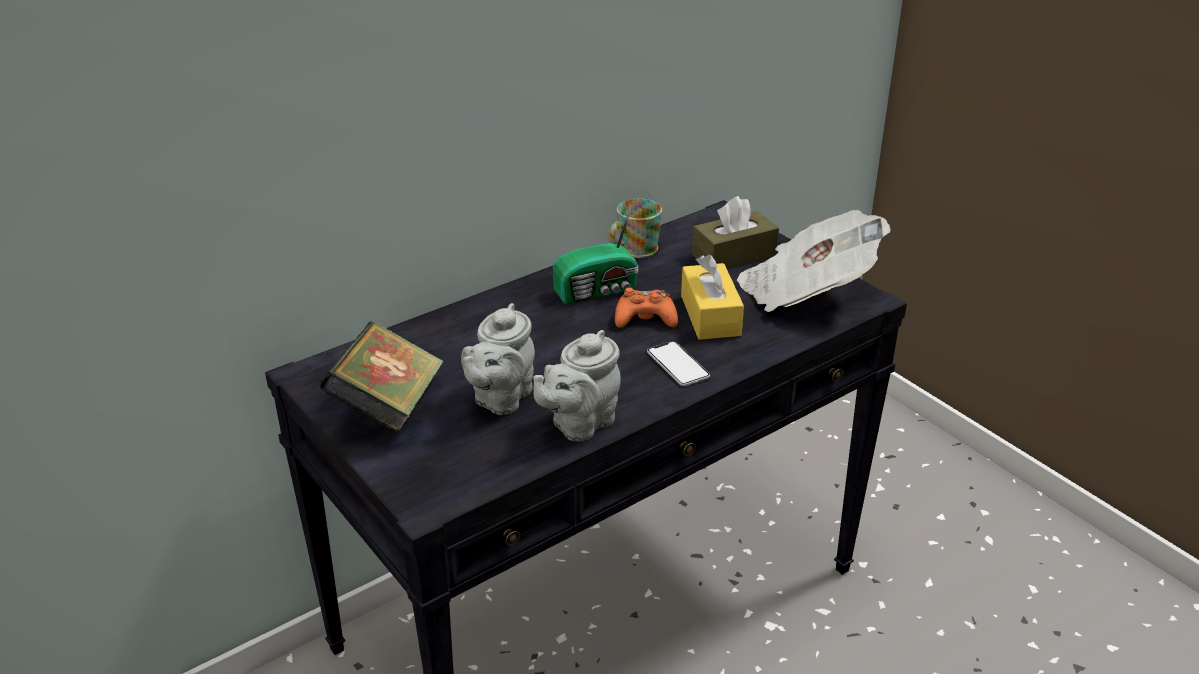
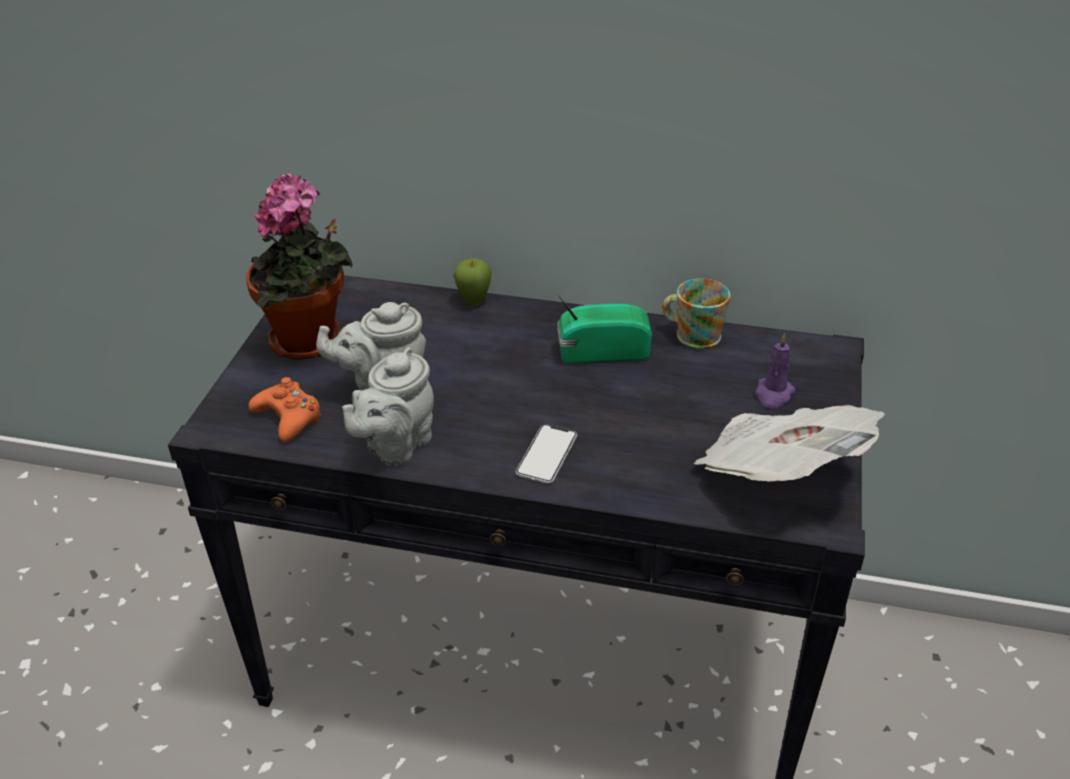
camera: 50 degrees right, 5 degrees up
book [319,321,443,433] -> potted plant [246,173,353,360]
grey teapot [533,330,621,442] -> grey teapot turned 60 degrees counterclockwise [342,347,434,466]
radio [553,205,638,304] -> radio turned 150 degrees clockwise [555,291,652,363]
orange game controller [615,288,678,328] -> orange game controller moved to [248,377,322,442]
yellow tissue box [681,254,744,340] -> none
brown tissue box [692,196,779,269] -> purple candle [755,333,796,409]
none -> apple [453,258,492,306]

